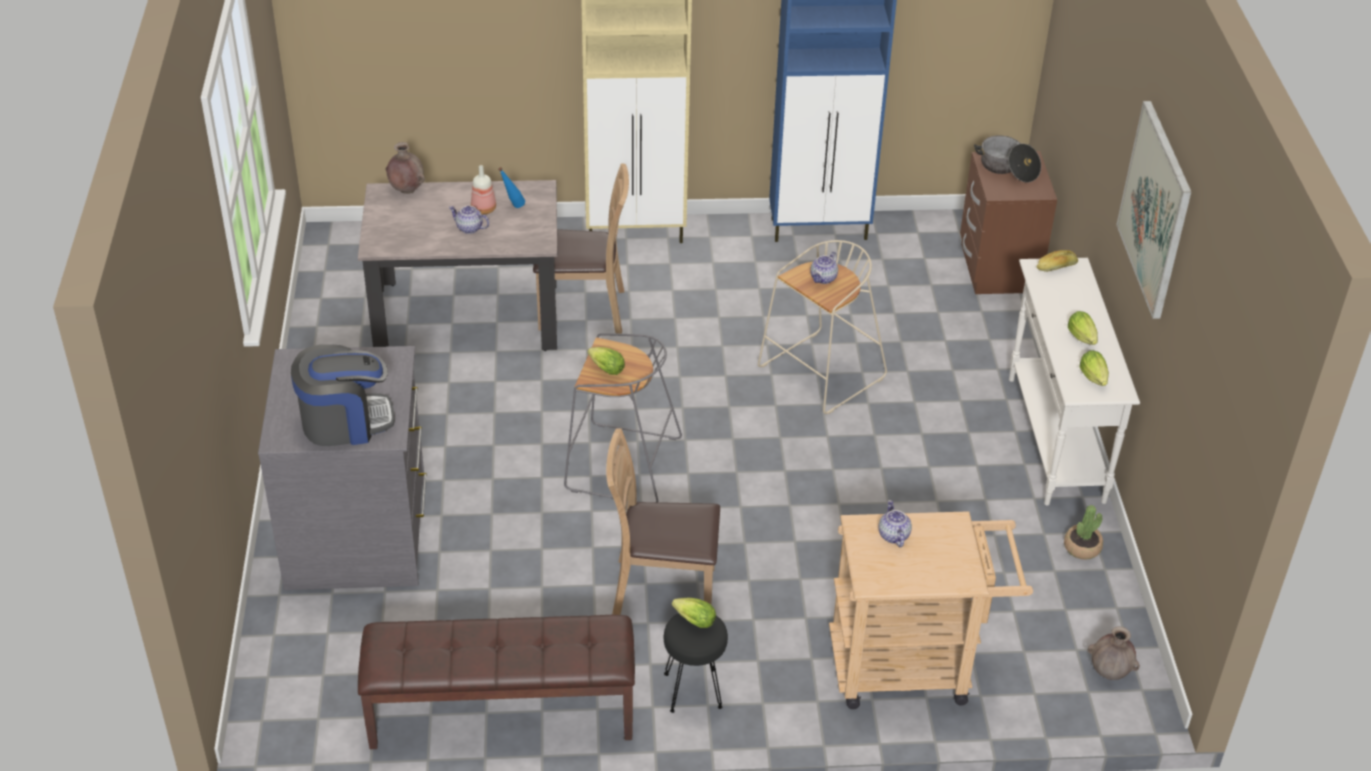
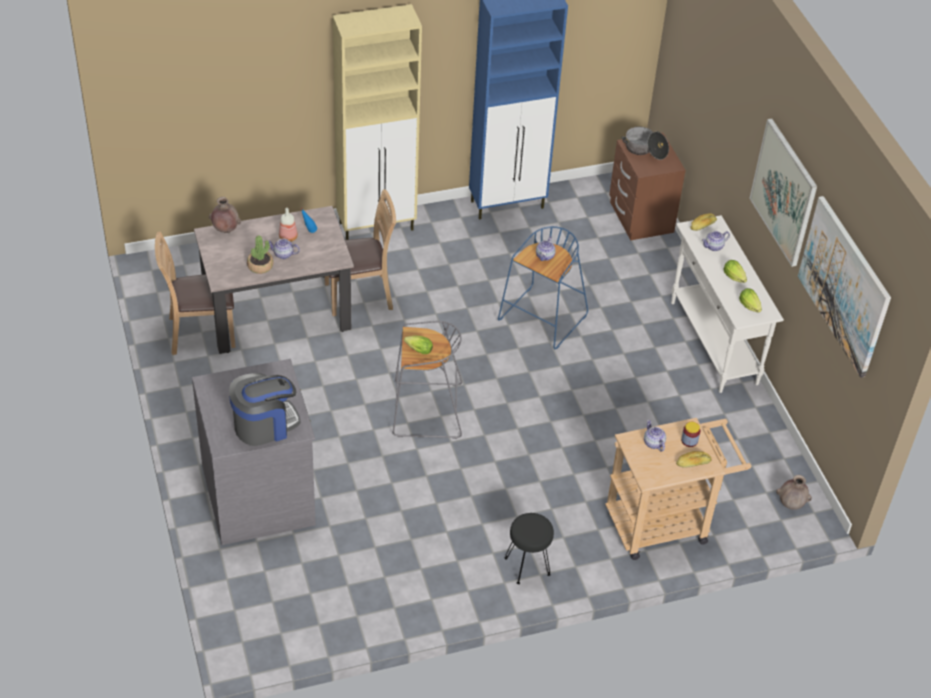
camera: 15 degrees left, 5 degrees up
brown bench [358,615,635,749] -> none
brown chair [606,428,720,615] -> brown chair moved to [155,232,235,355]
lettuce [672,598,716,628] -> none
beige stool [758,240,887,414] -> blue stool [498,226,588,349]
potted plant [1064,505,1103,560] -> potted plant moved to [247,236,274,274]
none -> bread [676,451,712,468]
none -> jar [681,422,700,447]
none -> teapot [702,231,730,251]
none -> picture [798,196,891,378]

